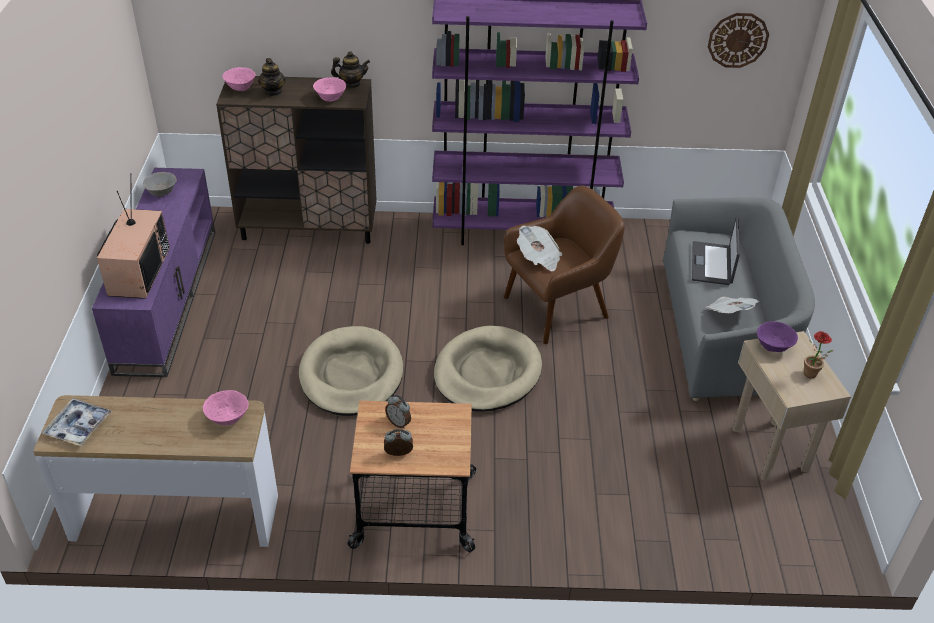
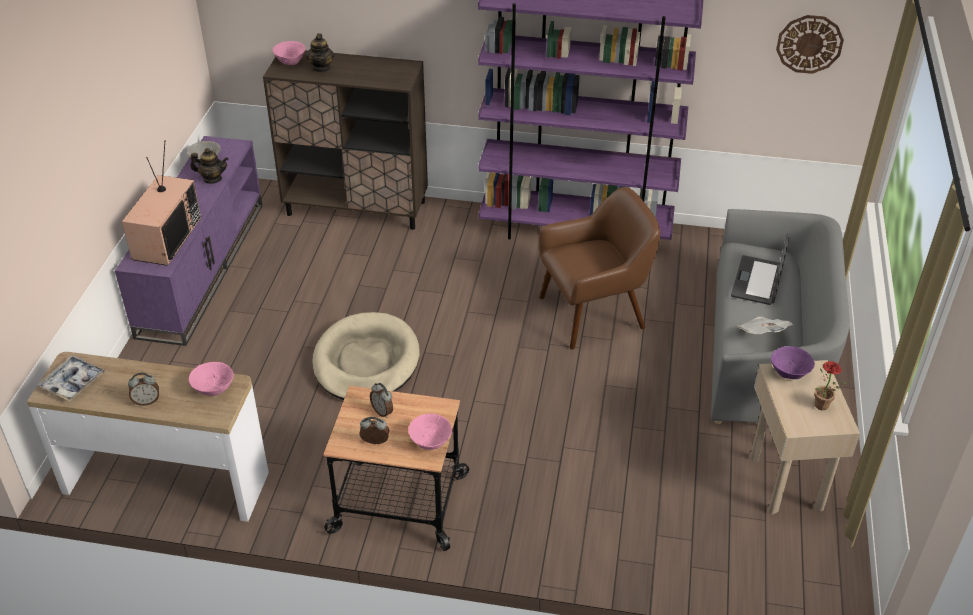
camera: 10 degrees right, 0 degrees up
pink bowl [313,77,346,102] -> pink bowl moved to [408,413,452,450]
teapot [331,51,370,88] -> teapot moved to [190,148,228,184]
beige dog bed [434,326,542,412] -> none
newspaper [517,226,562,271] -> none
none -> alarm clock [128,373,159,406]

